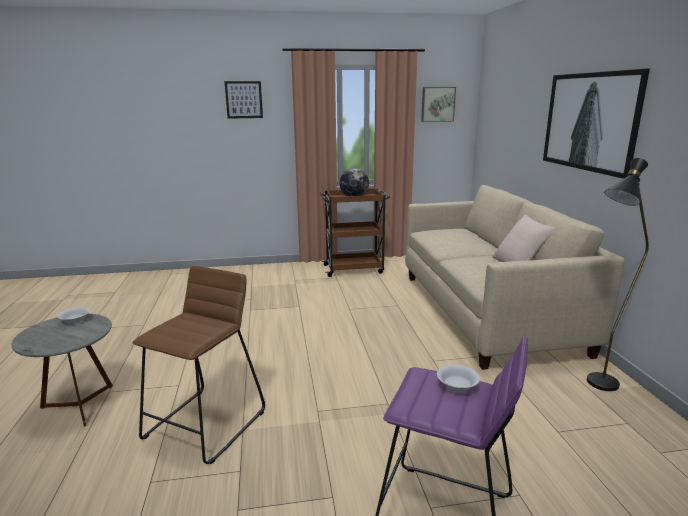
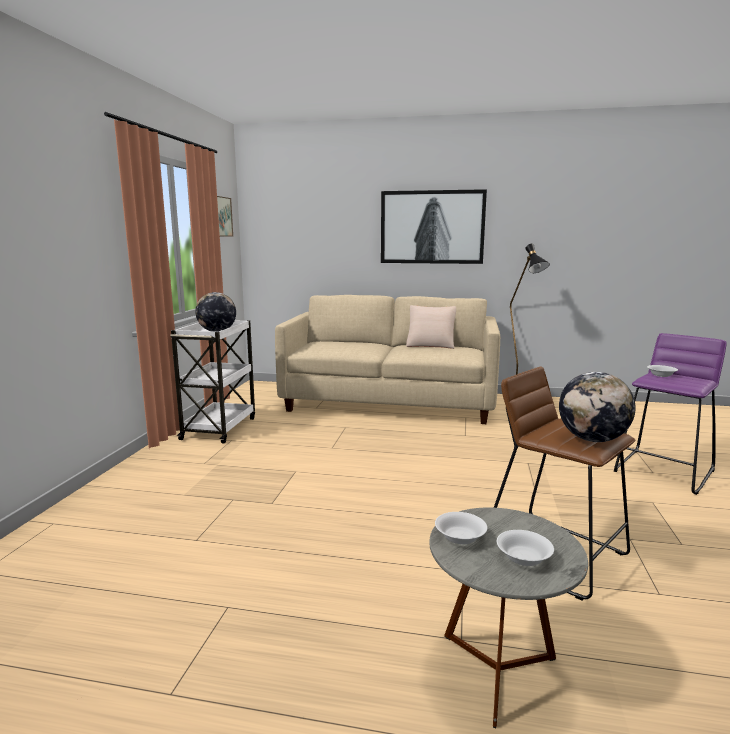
camera: 70 degrees left, 5 degrees down
picture [224,81,263,119] -> none
brown cart [320,188,390,277] -> white cart [170,320,255,444]
none -> white bowl [497,530,554,566]
none -> globe [559,372,636,442]

